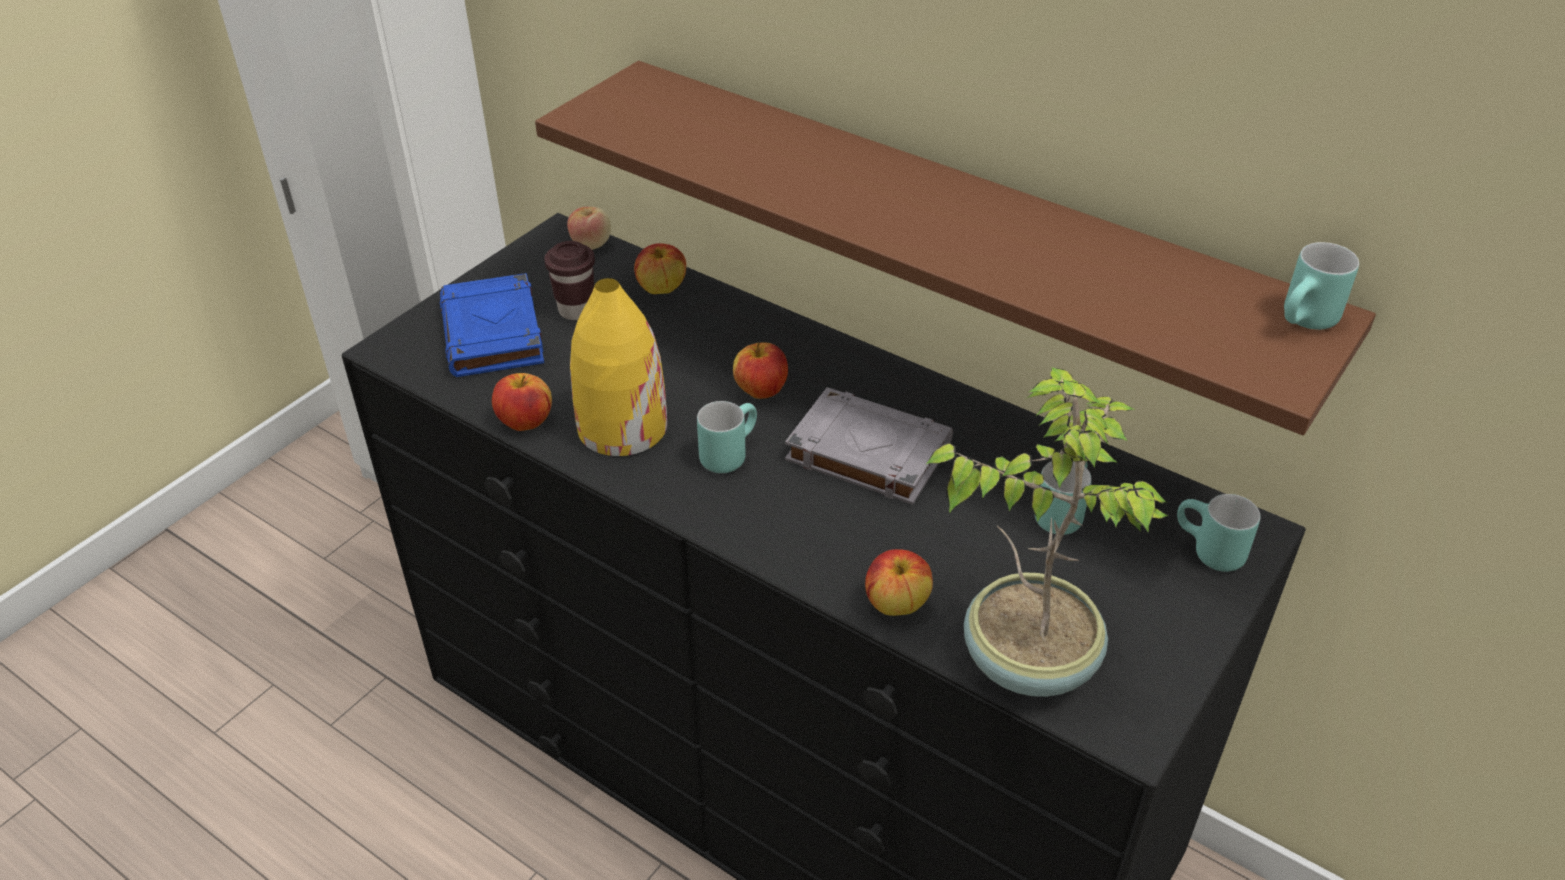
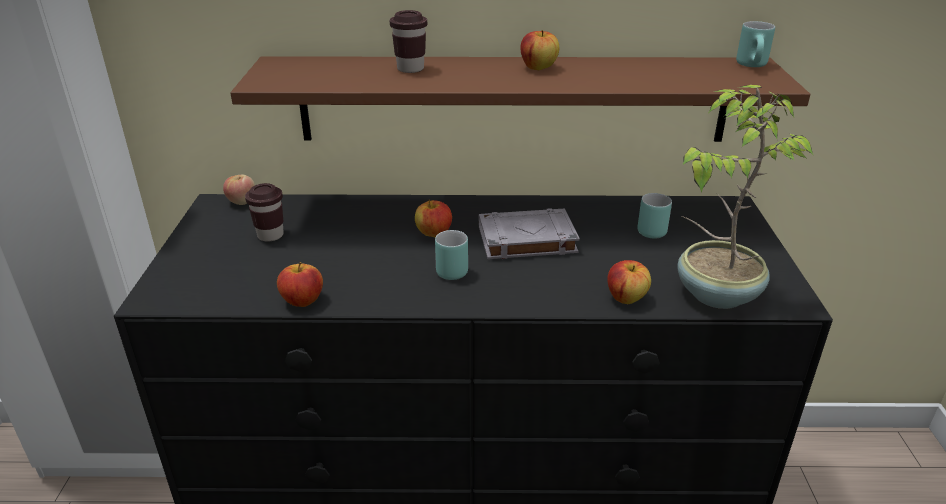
camera: 35 degrees left, 10 degrees down
blue book [440,273,544,377] -> none
yellow vase [570,278,667,456] -> none
apple [634,243,686,294] -> apple moved to [521,30,559,70]
turquoise mug [1177,494,1260,572] -> none
none -> brown cup [390,10,427,73]

